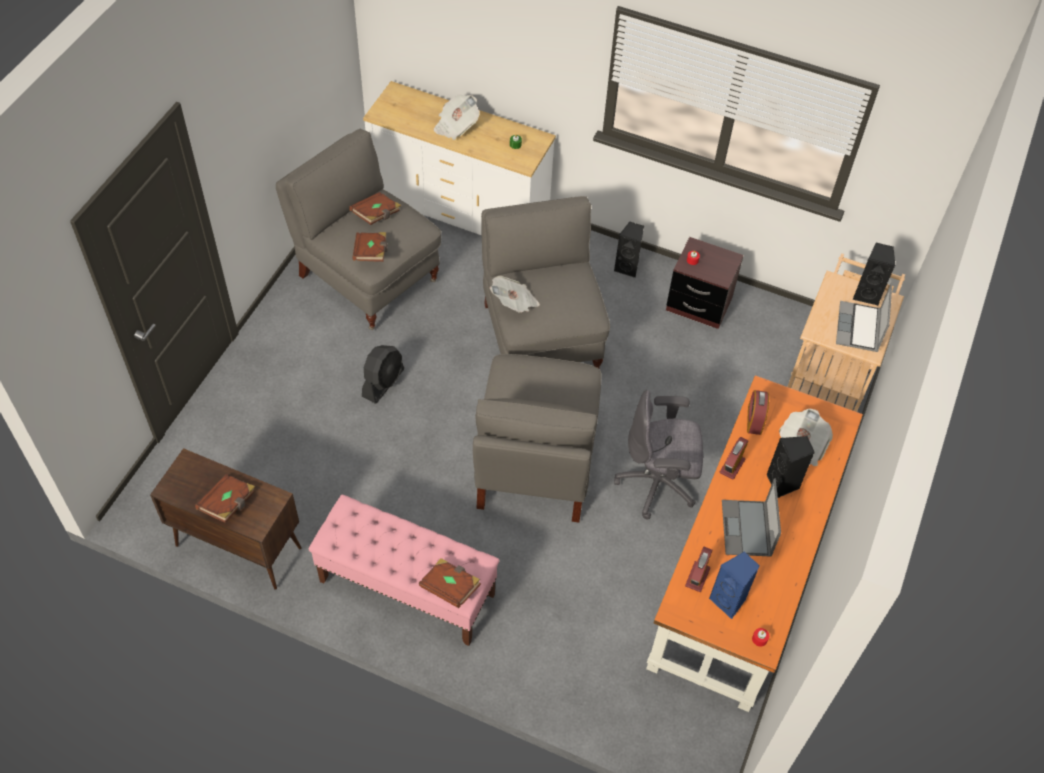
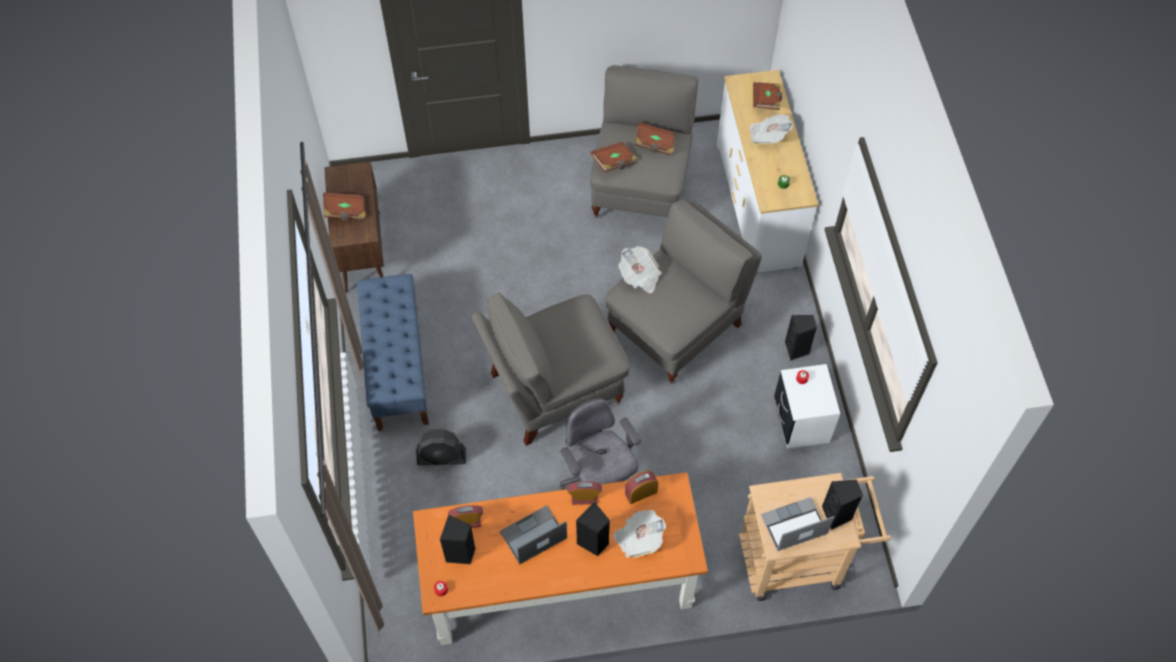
camera: 60 degrees right, 5 degrees up
pink bench [309,494,500,646] -> blue bench [357,274,429,431]
black fan [362,345,404,404] -> black fan moved to [416,429,466,466]
brown book [419,558,481,608] -> brown book moved to [753,82,782,110]
brown nightstand [666,237,744,329] -> white nightstand [774,364,840,449]
blue speaker [709,552,760,619] -> black speaker [440,515,476,564]

